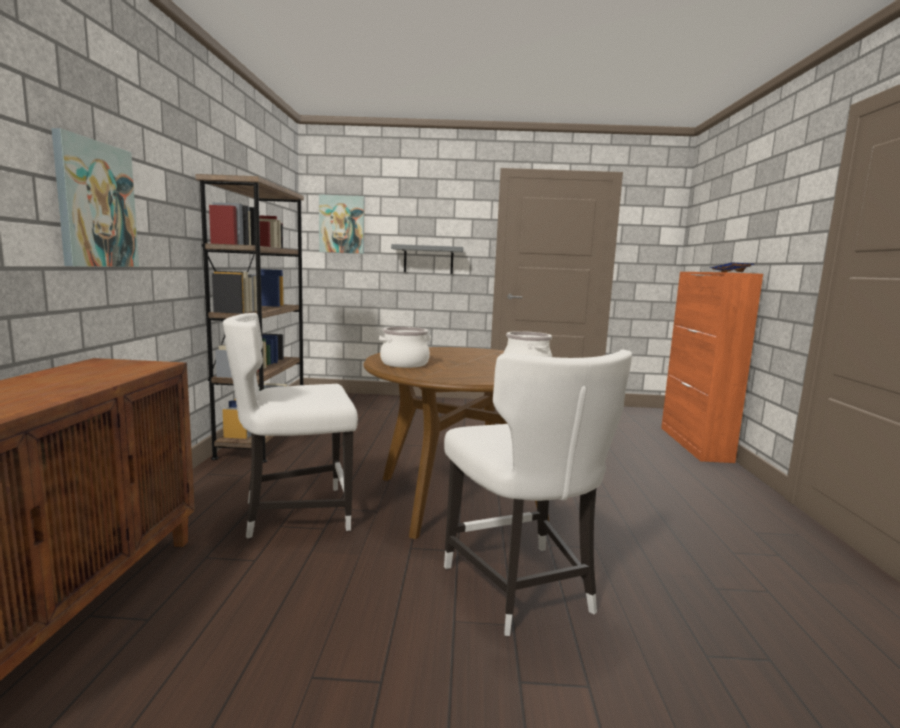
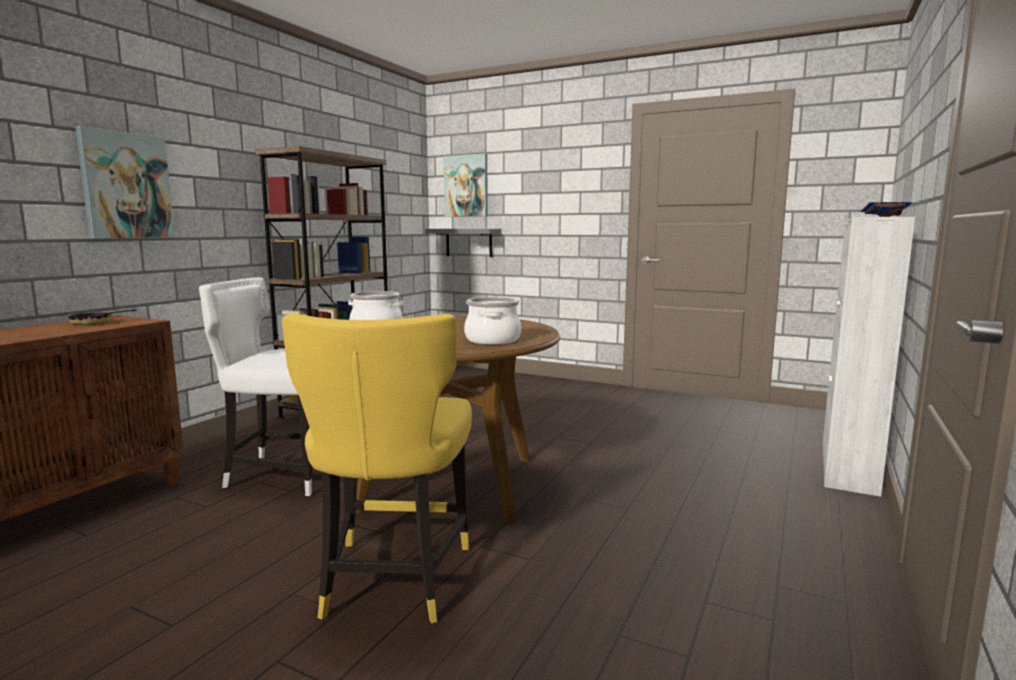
camera: 25 degrees right, 0 degrees up
grey shelf [391,244,463,274] -> grey shelf moved to [425,229,501,257]
white chair [444,349,632,636] -> yellow chair [282,313,472,623]
orange cabinet [661,272,763,463] -> white cabinet [823,217,915,497]
none -> frying pan [66,307,137,325]

